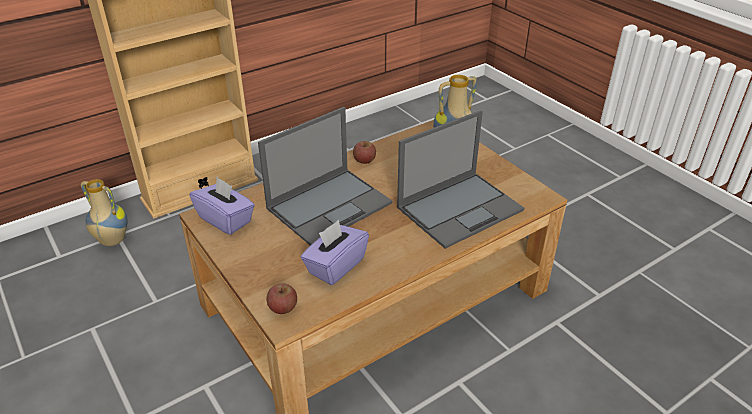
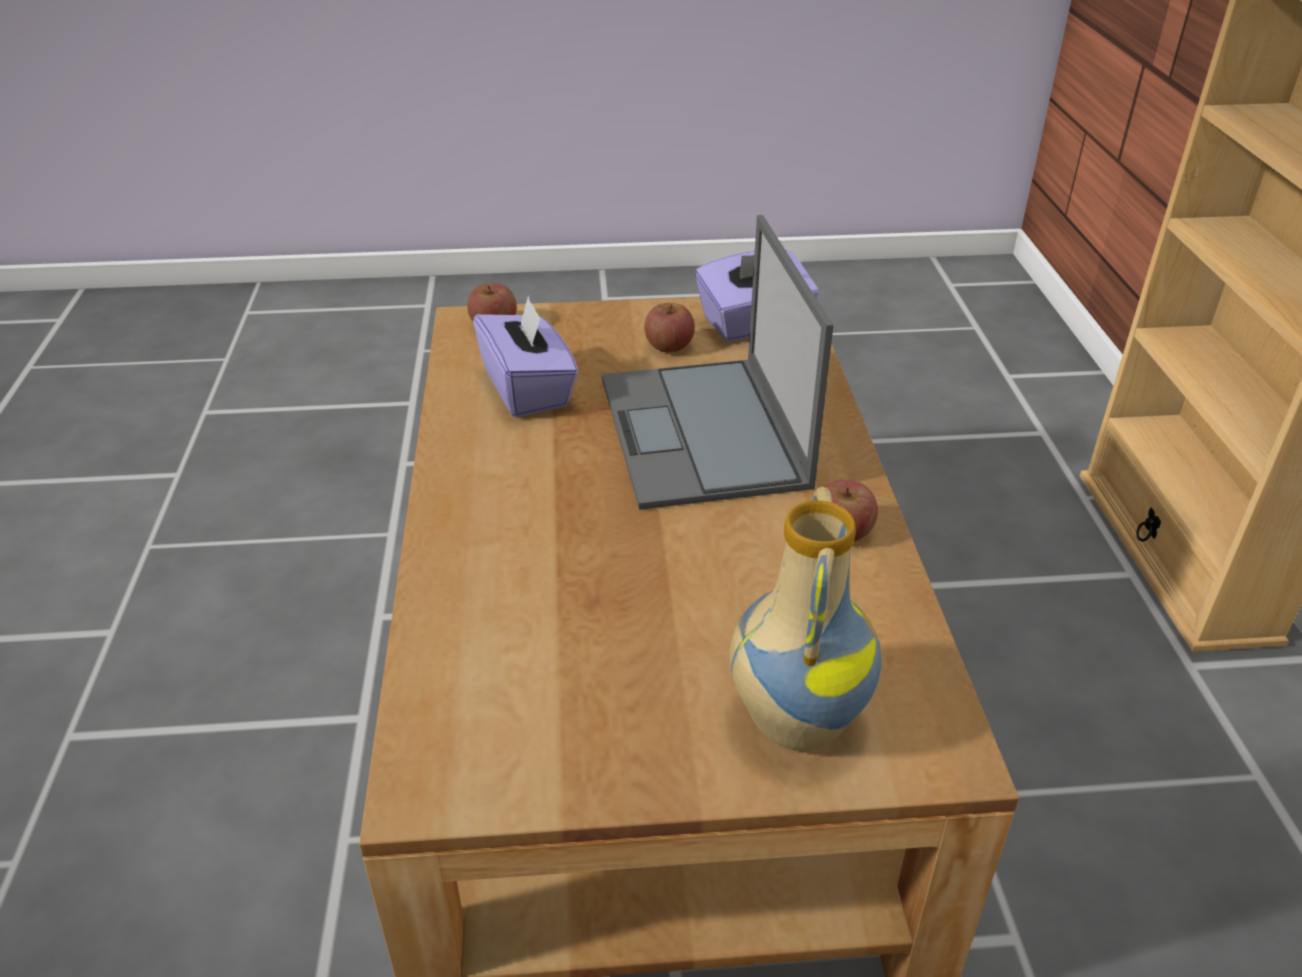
camera: 120 degrees right, 0 degrees up
vase [81,179,128,246] -> none
laptop [397,110,524,249] -> none
none -> apple [644,303,695,353]

